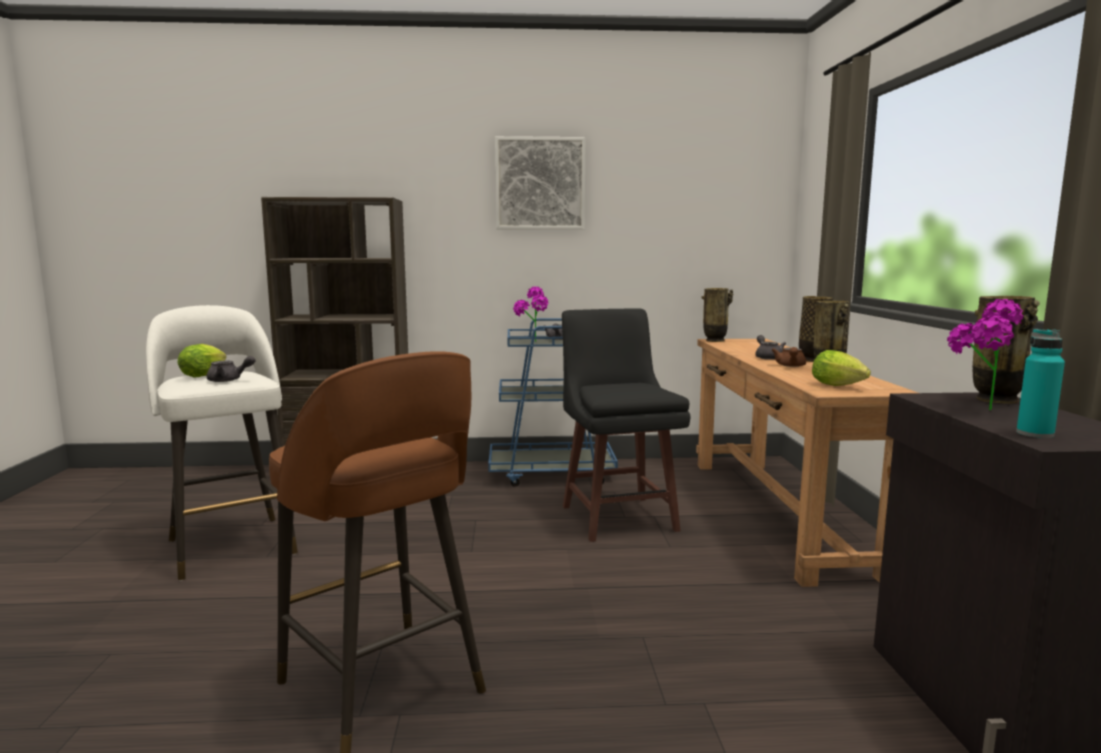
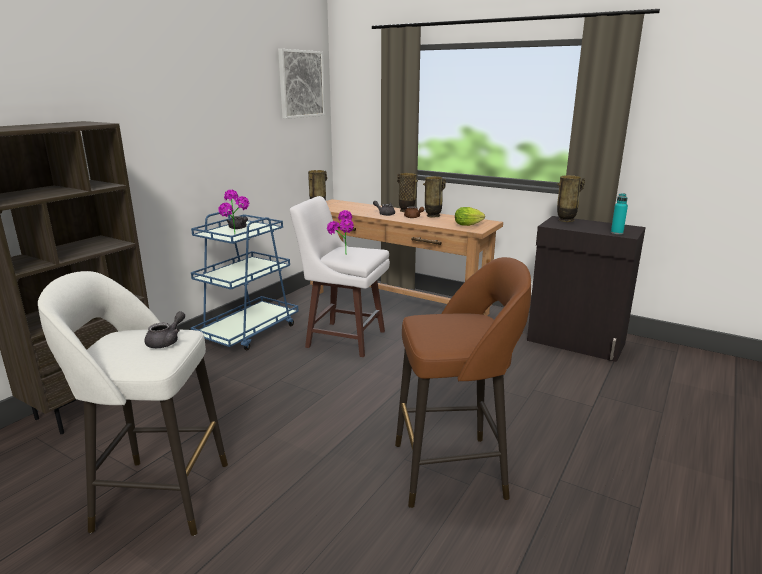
camera: 55 degrees left, 10 degrees up
lettuce [178,344,227,378] -> none
picture [495,136,586,230] -> picture moved to [278,49,325,119]
black stool [562,308,690,542] -> white stool [290,196,390,357]
potted plant [947,299,1023,410] -> potted plant moved to [327,210,354,251]

